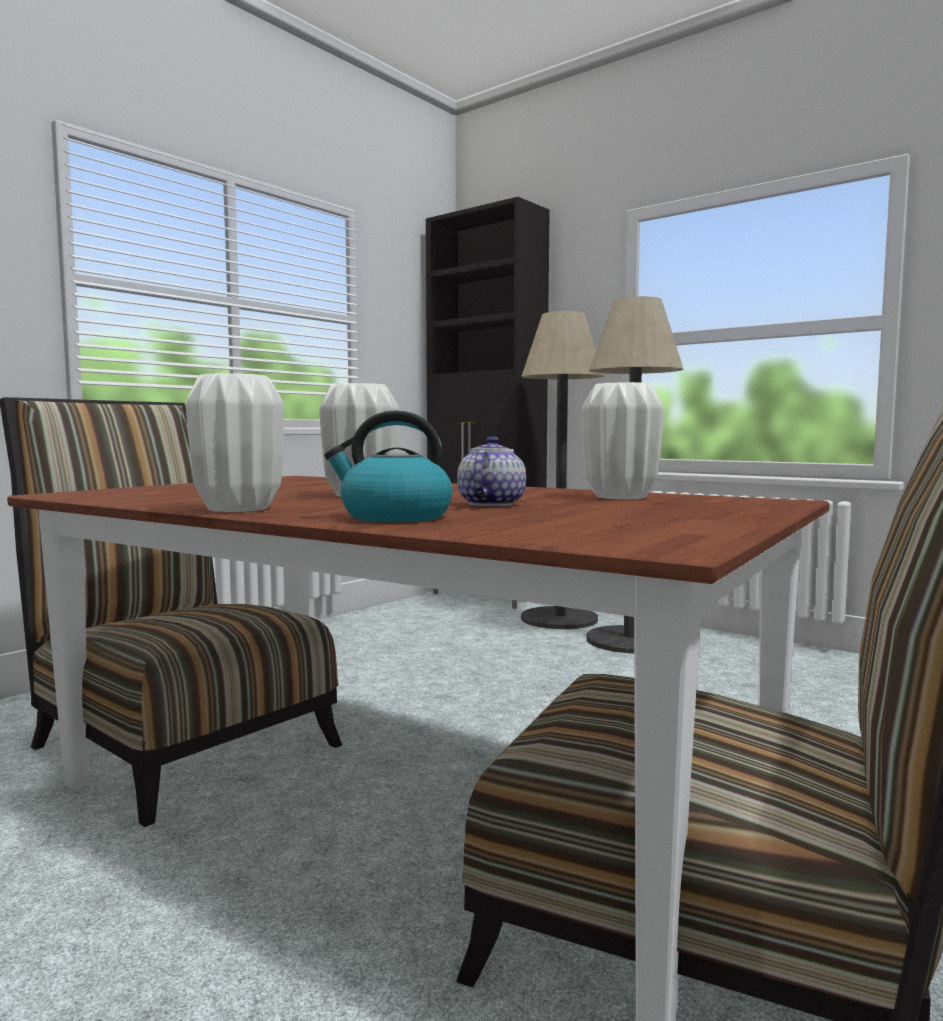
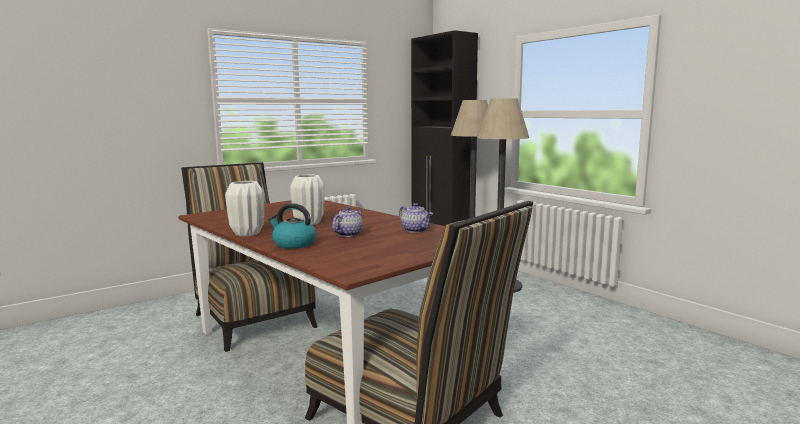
camera: 15 degrees right, 5 degrees up
white vase [582,382,664,499] -> teapot [399,203,433,233]

